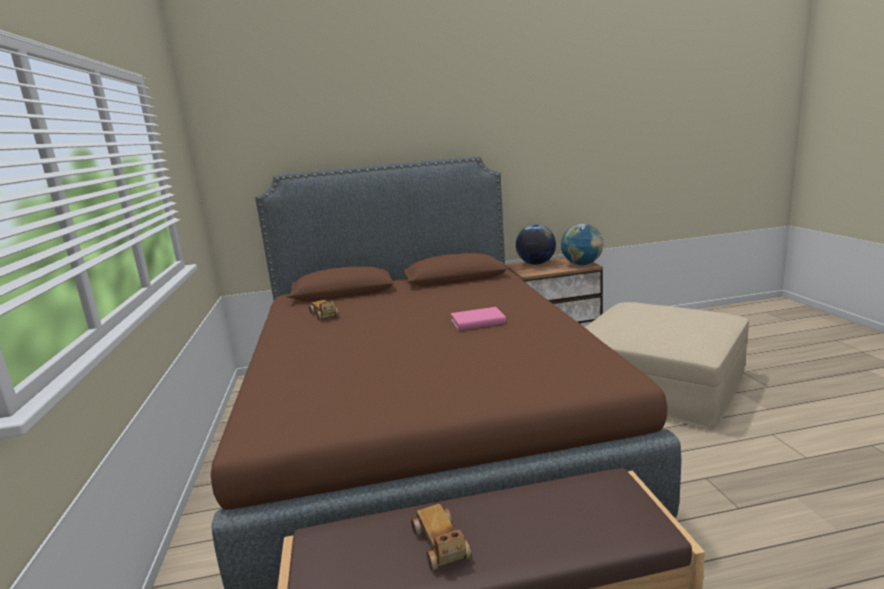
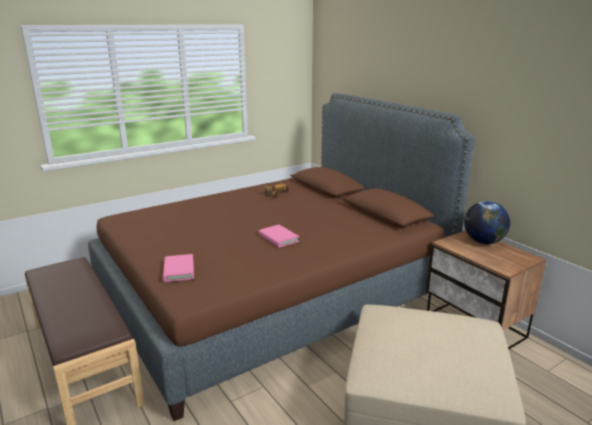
camera: 65 degrees right, 5 degrees up
toy car [411,504,471,571] -> none
globe [561,224,603,265] -> none
none -> pink book [163,254,194,282]

